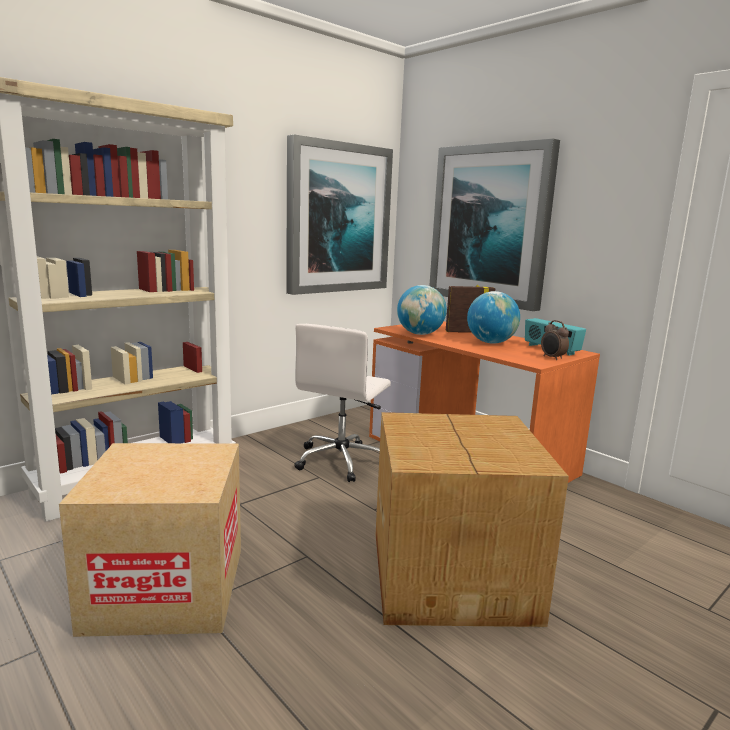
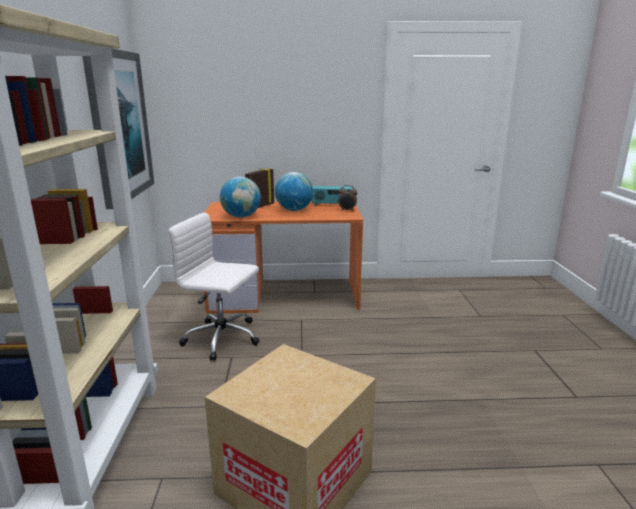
camera: 50 degrees left, 5 degrees up
white office chair [294,324,391,482] -> white office chair turned 135 degrees clockwise [169,212,259,361]
cardboard box [376,412,569,627] -> none
picture [429,139,560,311] -> none

